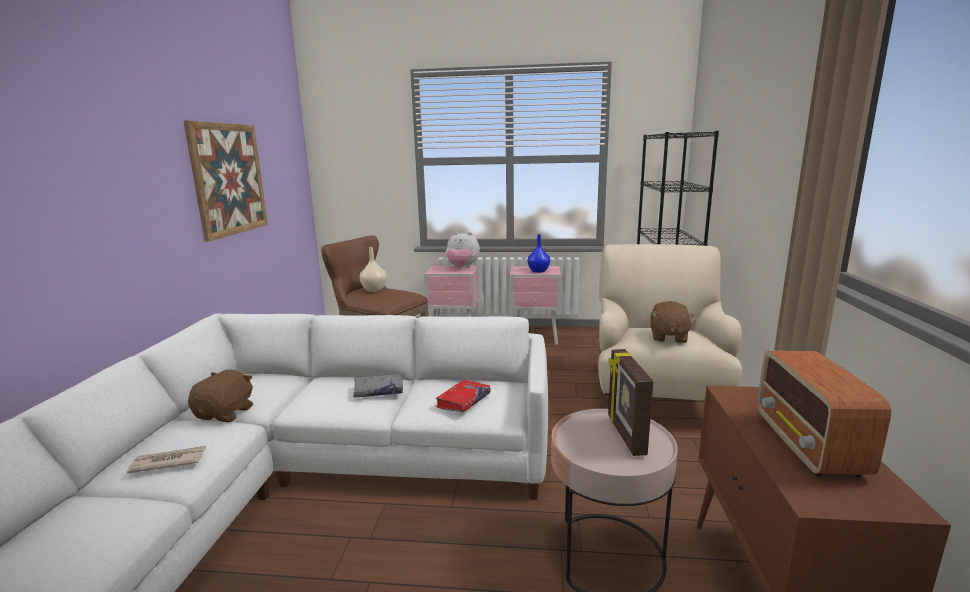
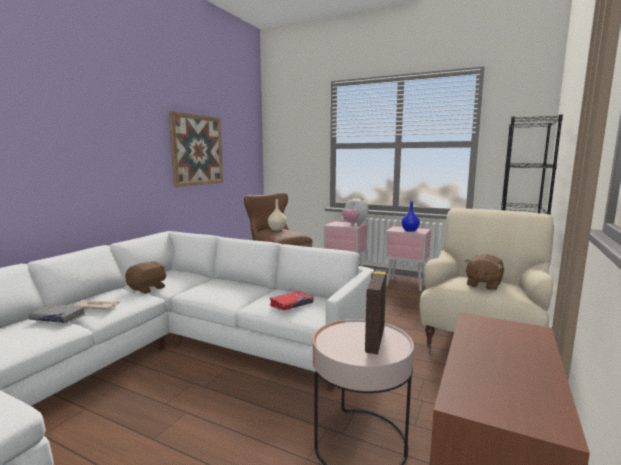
camera: 20 degrees right, 5 degrees down
grey book [353,374,403,397] -> grey book moved to [28,304,86,323]
radio [757,351,891,477] -> none

